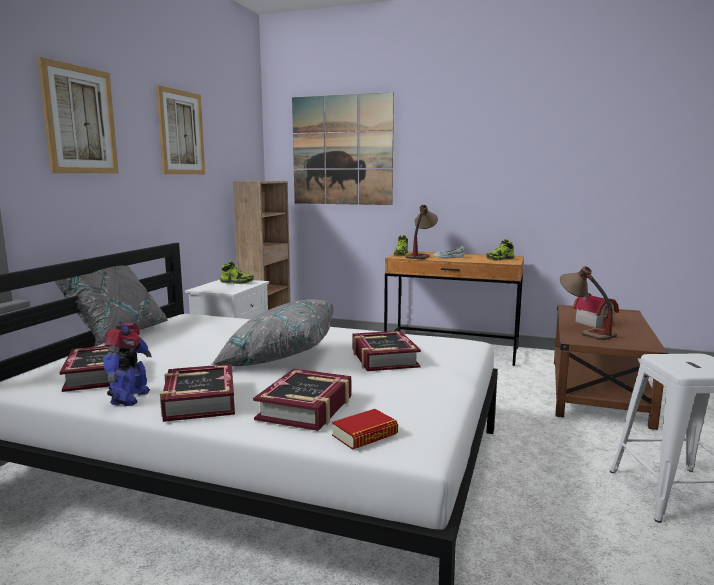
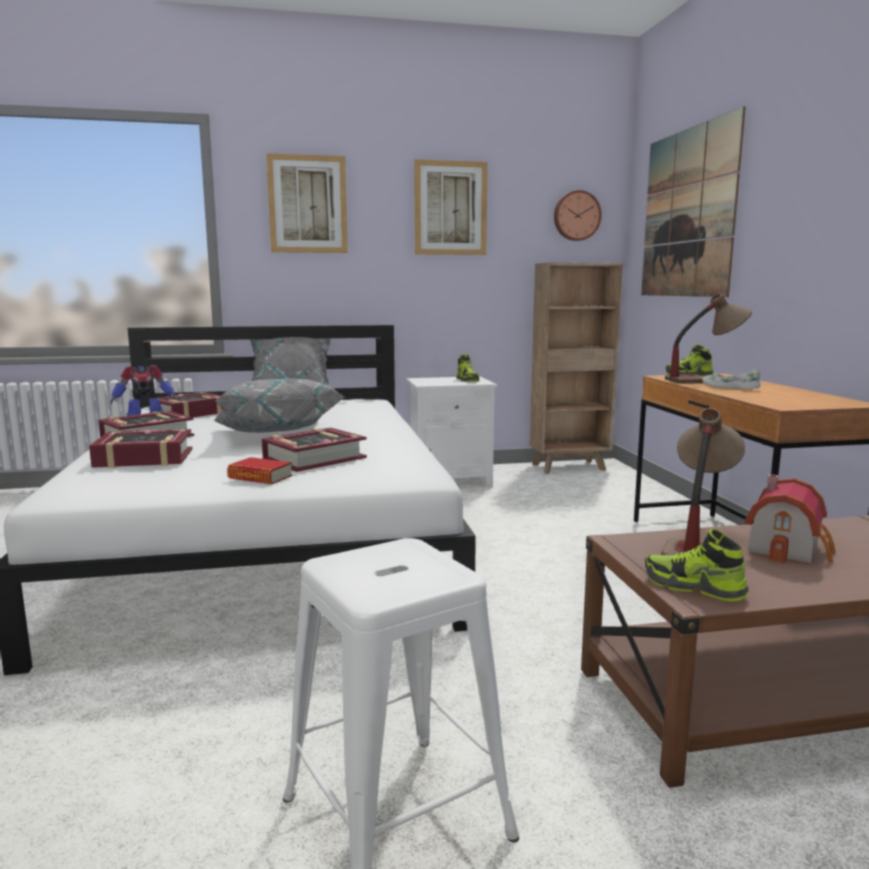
camera: 60 degrees right, 0 degrees up
book [332,409,398,450] -> book moved to [227,457,292,484]
shoe [486,239,514,261] -> shoe moved to [645,529,748,602]
none -> wall clock [554,190,602,241]

